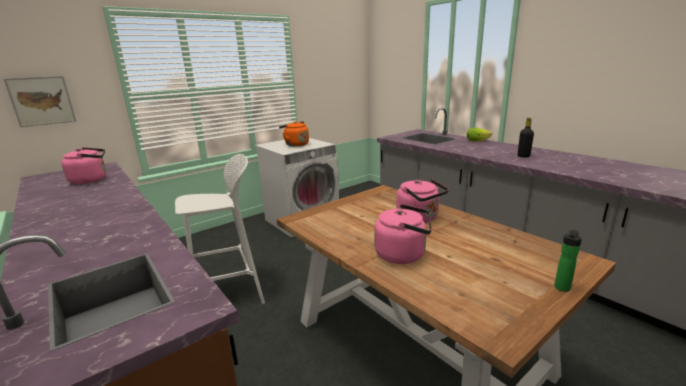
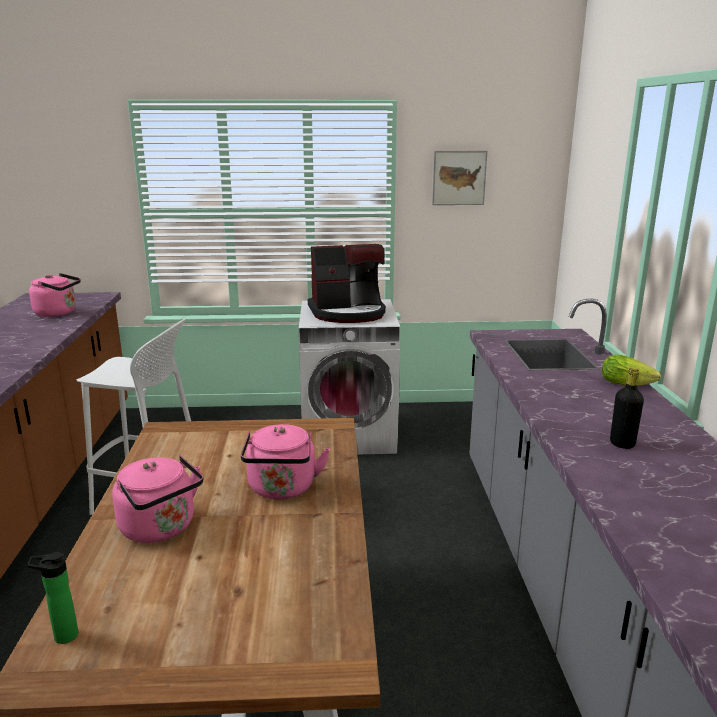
camera: 35 degrees right, 0 degrees up
picture [4,76,76,127] -> picture moved to [432,150,487,205]
orange kettle [279,121,309,147] -> coffee machine [308,244,386,323]
bottle [554,230,582,292] -> bottle moved to [28,552,78,644]

